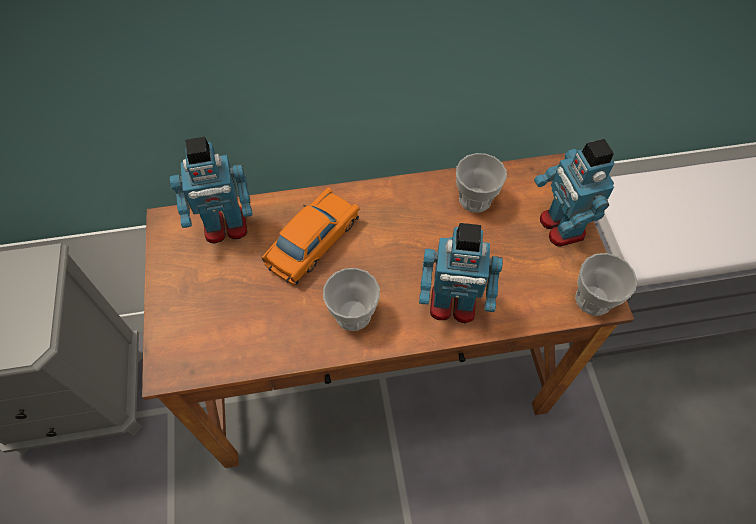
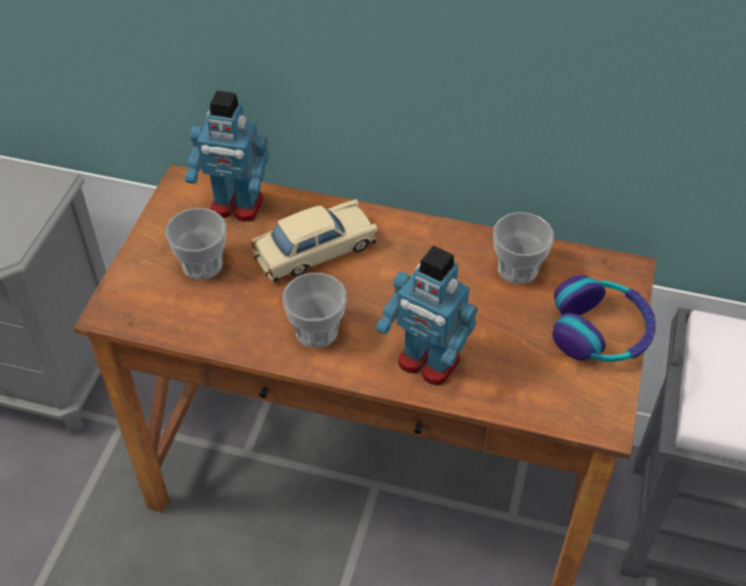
camera: 25 degrees right, 10 degrees down
orange toy car [262,188,360,285] -> beige toy car [251,199,378,282]
toy robot [534,139,615,247] -> headphones [552,275,656,362]
cup [575,253,637,316] -> cup moved to [165,208,226,280]

